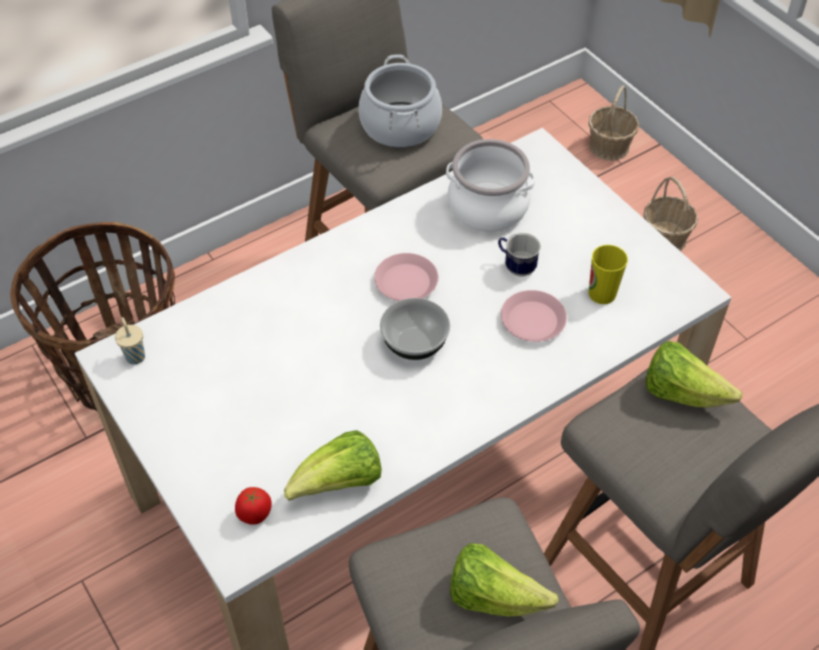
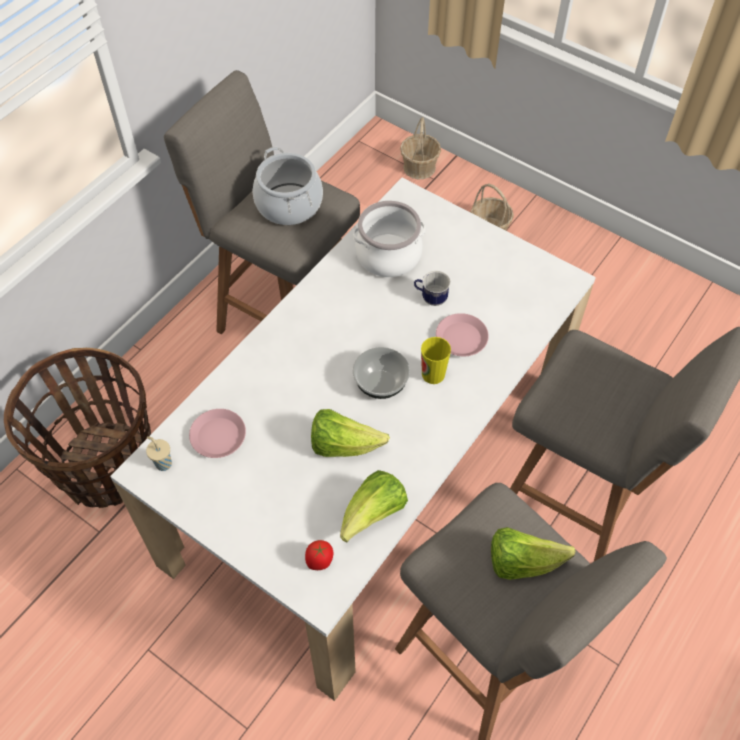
camera: 20 degrees left, 5 degrees up
pink plate [374,253,438,301] -> pink plate moved to [189,409,246,458]
cup [589,245,628,304] -> cup moved to [421,337,451,384]
lettuce [645,341,743,408] -> lettuce moved to [311,409,390,457]

